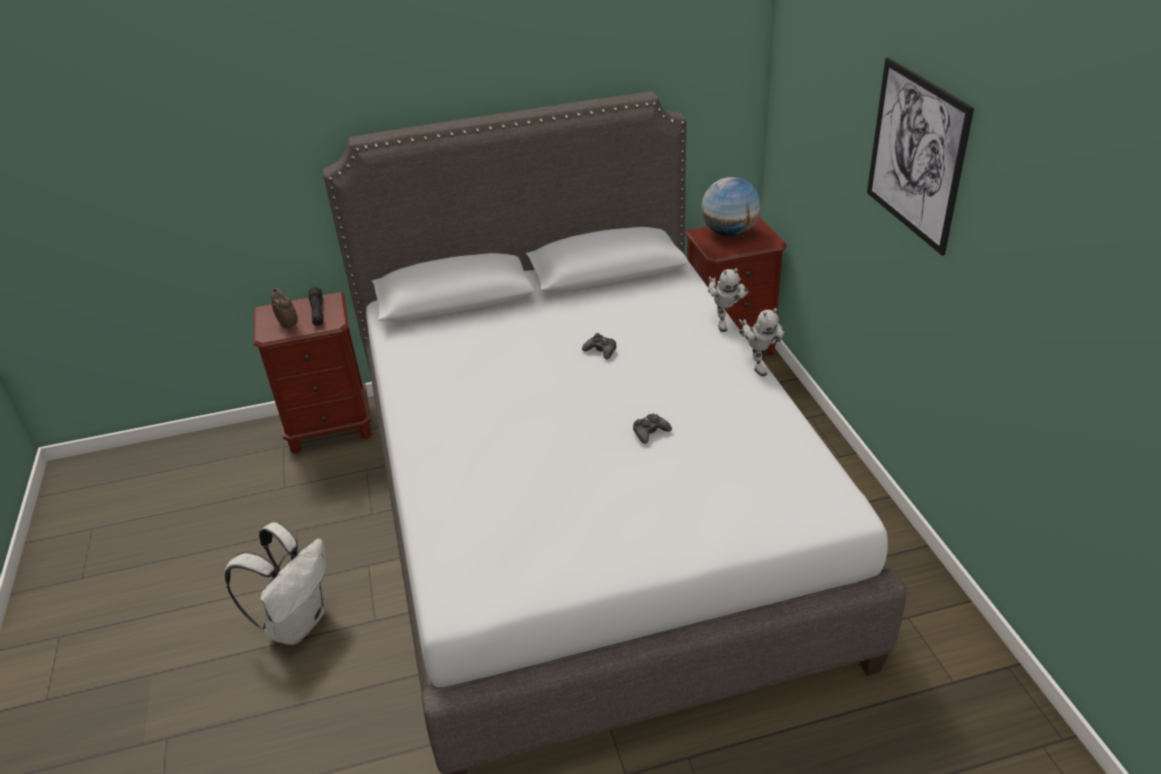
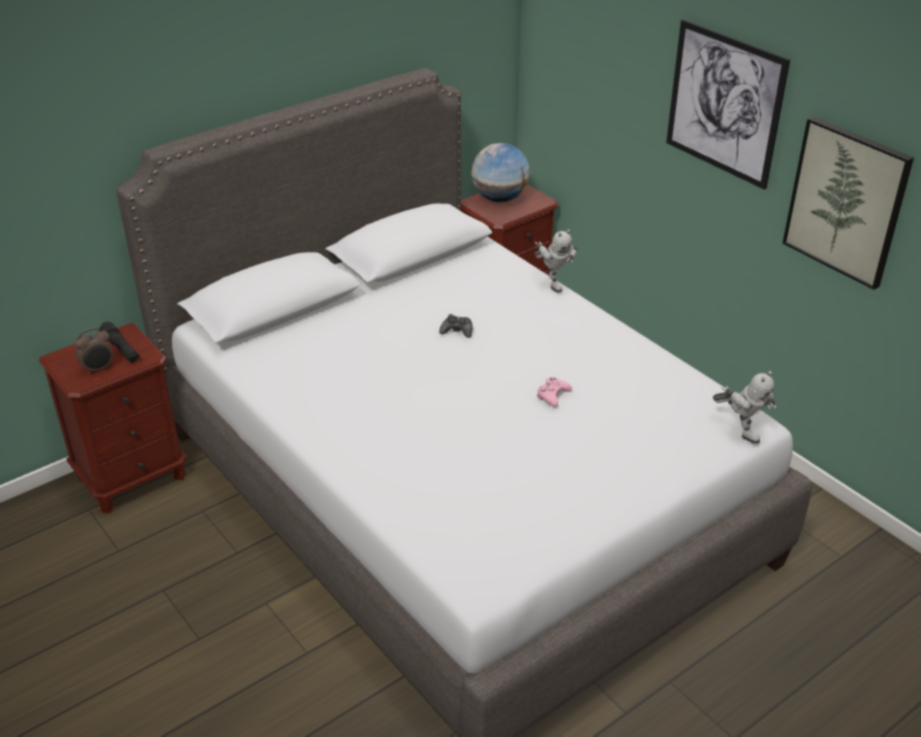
camera: 25 degrees left, 0 degrees up
white backpack [224,522,326,645] -> none
alarm clock [271,288,298,331] -> alarm clock turned 120 degrees clockwise [74,328,113,375]
black game controller [633,413,672,444] -> pink game controller [537,378,572,407]
toy robot [739,308,785,376] -> toy robot moved to [713,371,776,444]
none -> picture [783,117,914,290]

